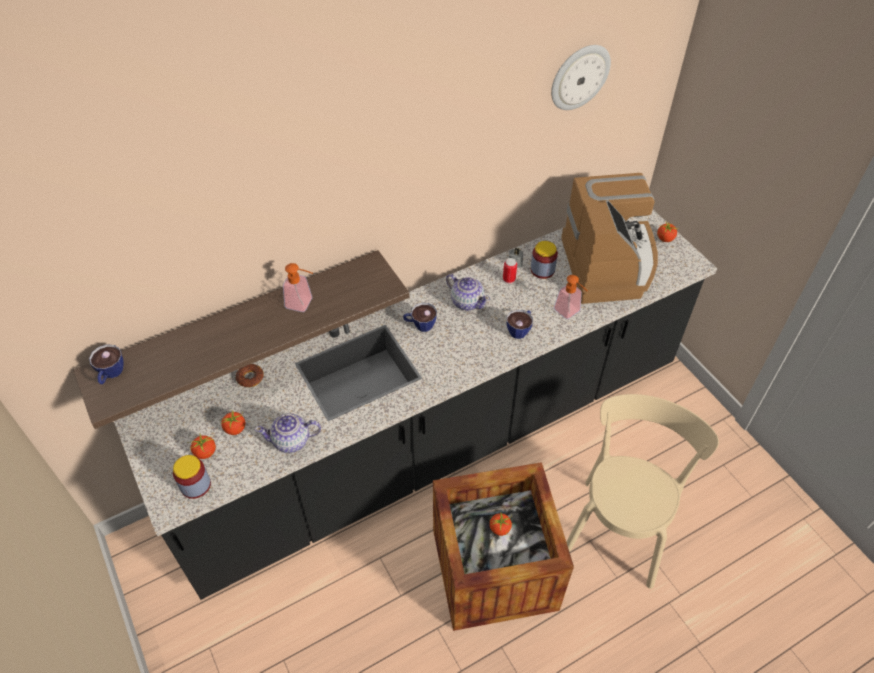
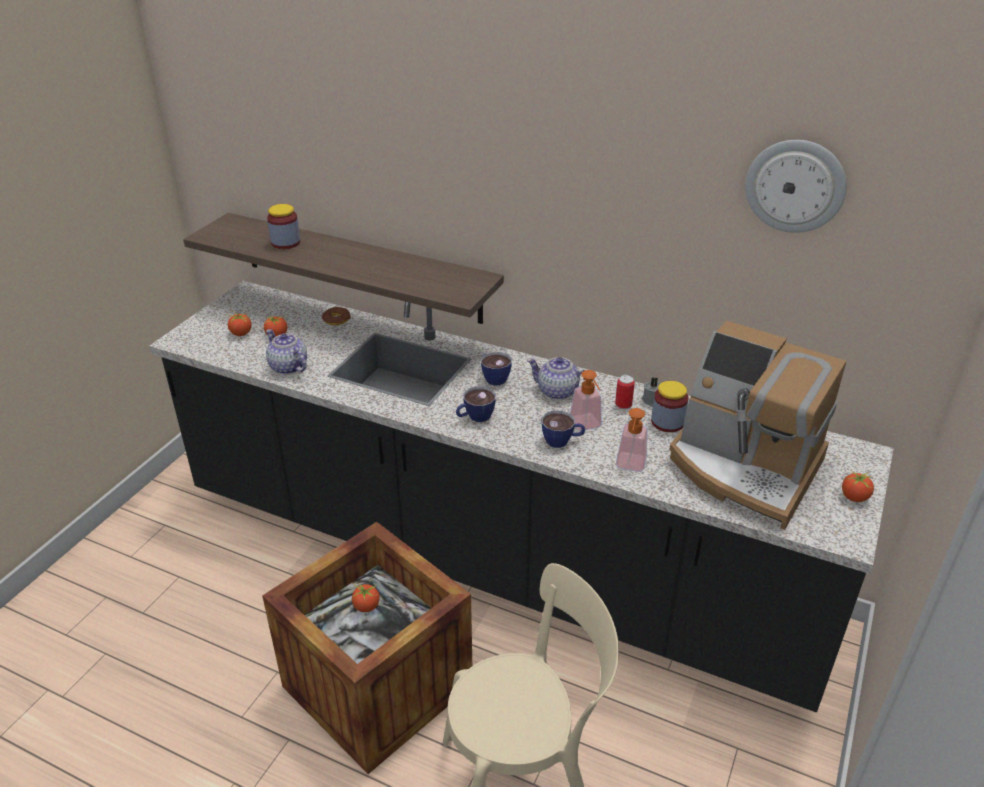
camera: 55 degrees right, 15 degrees down
cup [89,344,124,384] -> cup moved to [456,386,496,422]
jar [173,455,211,499] -> jar moved to [267,204,300,249]
soap dispenser [283,263,313,312] -> soap dispenser moved to [570,370,602,431]
teapot [446,274,490,310] -> teapot turned 105 degrees clockwise [527,357,593,400]
coffee machine [561,173,658,304] -> coffee machine turned 75 degrees clockwise [669,320,846,530]

